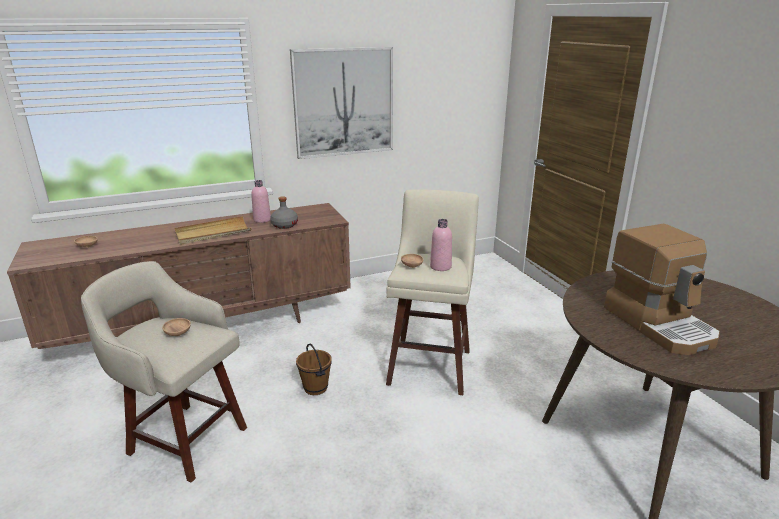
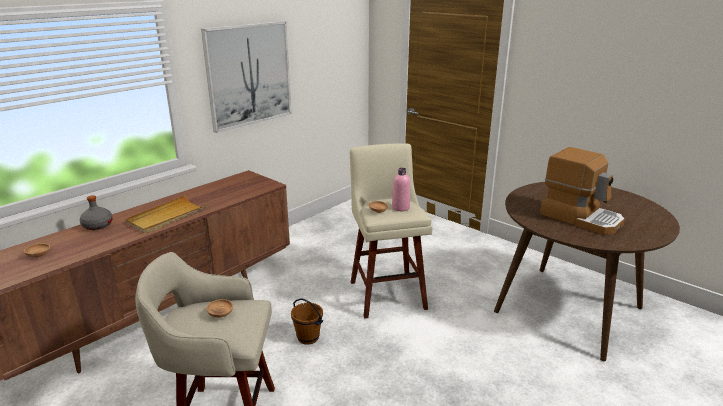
camera: 25 degrees left, 0 degrees up
pink bottle [251,180,271,223] -> none
grey bottle [270,196,298,229] -> grey bottle moved to [80,195,113,230]

